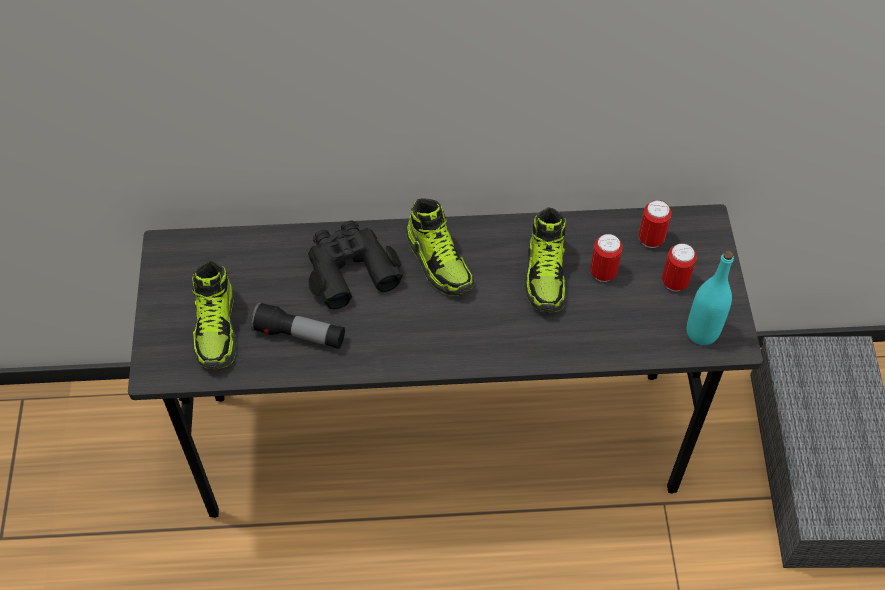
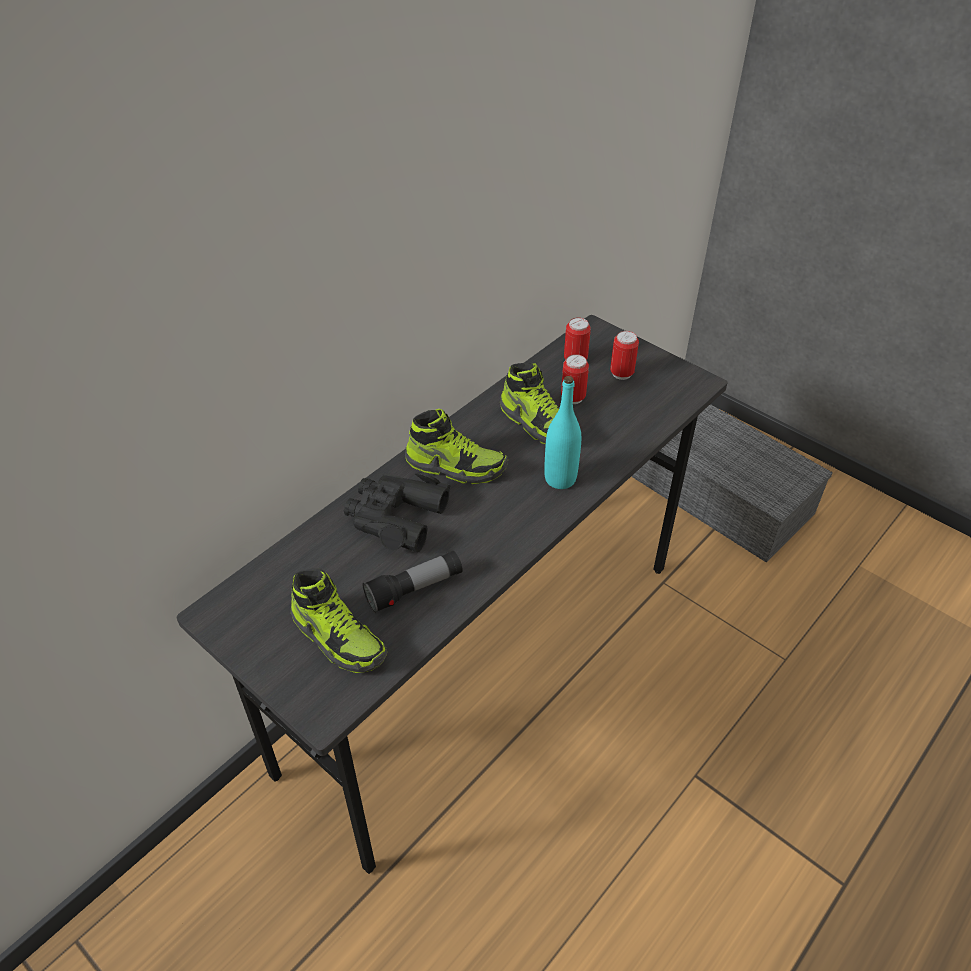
camera: 45 degrees left, 10 degrees down
turquoise bottle [686,251,734,345] -> turquoise bottle moved to [544,376,581,489]

